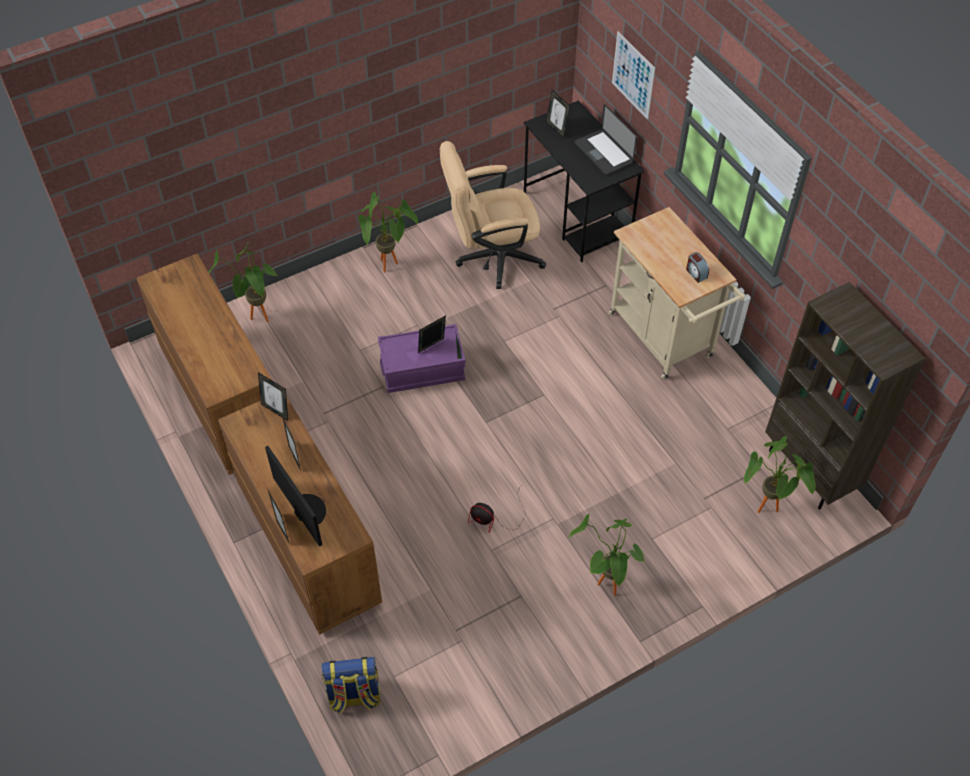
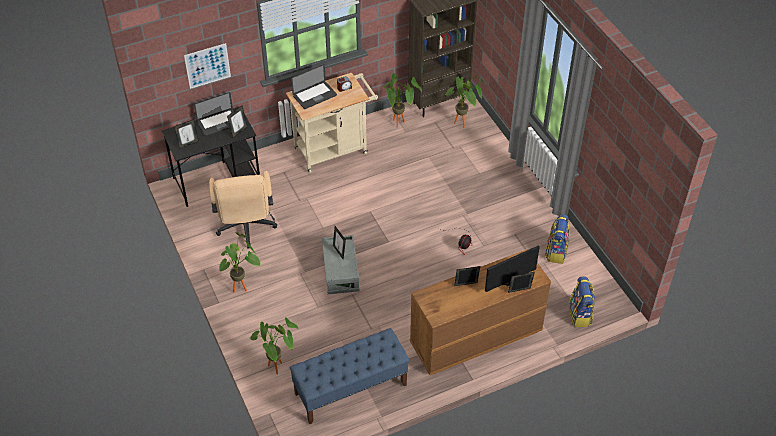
camera: 85 degrees left, 5 degrees down
brown dresser [137,254,272,475] -> blue bench [289,328,410,424]
picture frame [258,372,288,421] -> picture frame moved to [227,105,247,138]
purple storage box [378,324,466,393] -> grey storage box [322,235,360,294]
potted plant [569,514,645,596] -> potted plant moved to [383,73,422,128]
none -> laptop [291,64,337,109]
none -> backpack [545,214,570,264]

